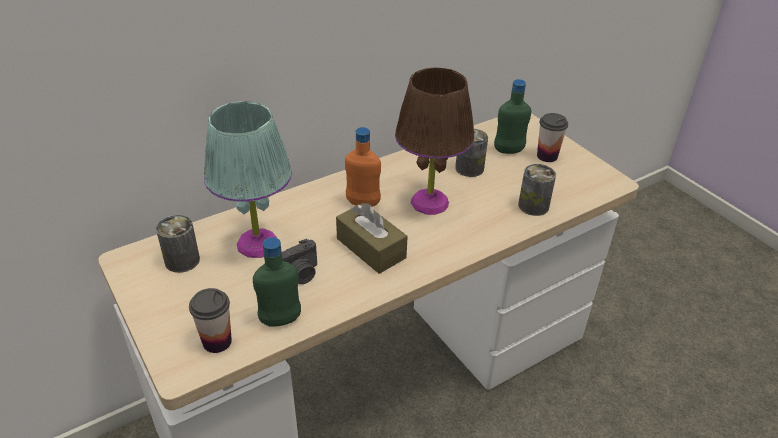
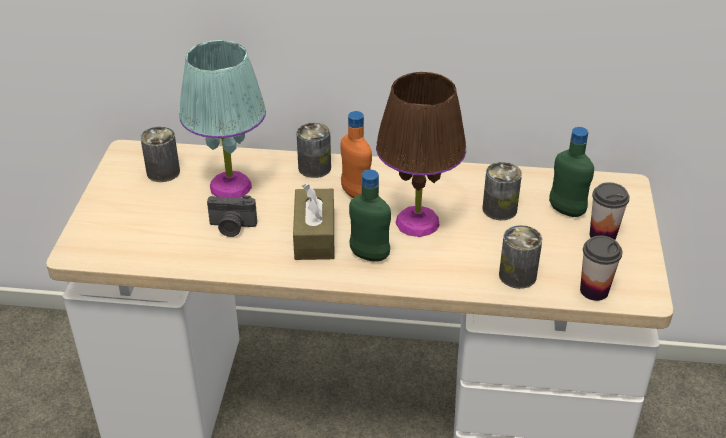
camera: 40 degrees right, 0 degrees up
cup [189,288,232,353] -> cup moved to [580,236,622,301]
green bottle [253,237,301,327] -> green bottle moved to [349,170,391,262]
none -> can [296,122,331,178]

